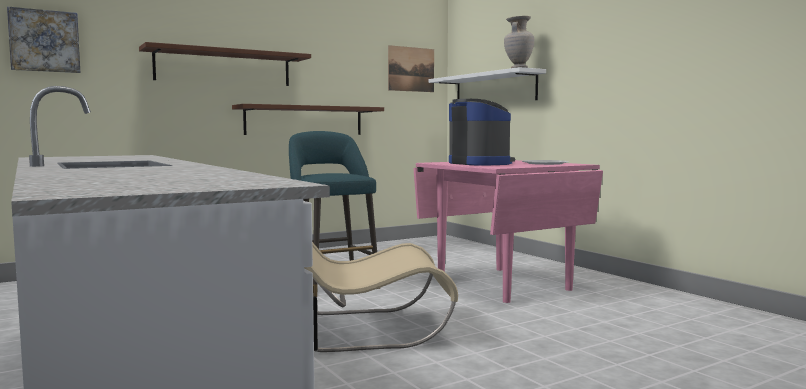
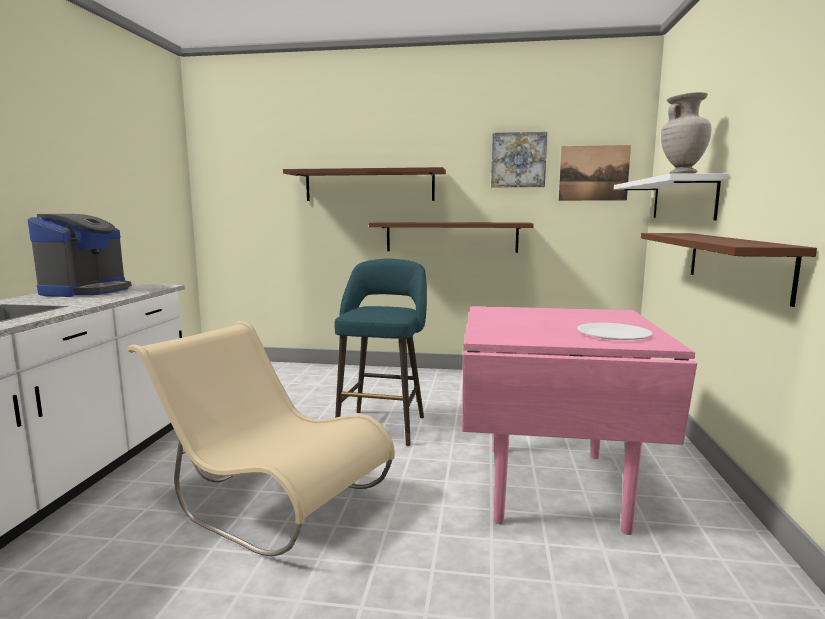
camera: 40 degrees right, 5 degrees up
picture [7,6,80,73] -> picture moved to [491,132,547,187]
coffee machine [449,99,515,166] -> coffee machine moved to [28,214,132,297]
none -> brown shelf [641,233,817,307]

